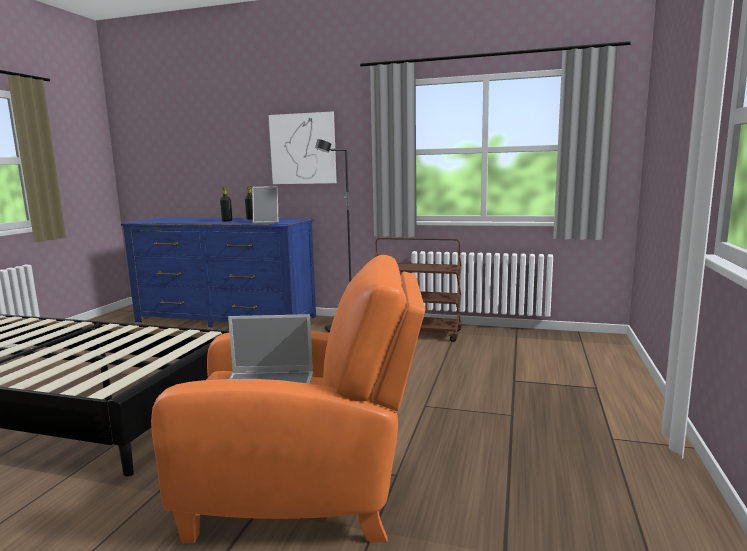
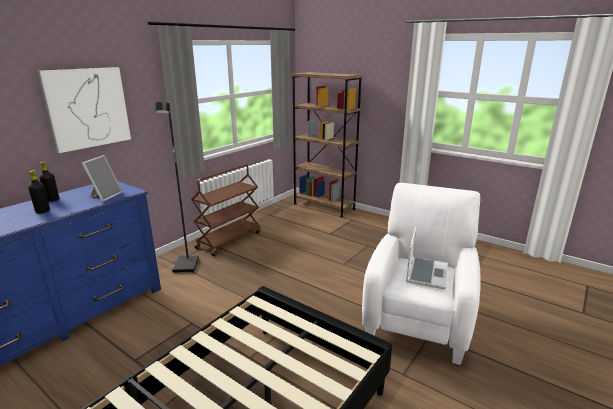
camera: 70 degrees left, 10 degrees up
orange armchair [151,255,425,543] -> white armchair [362,183,481,365]
none -> brown bookcase [291,72,363,218]

